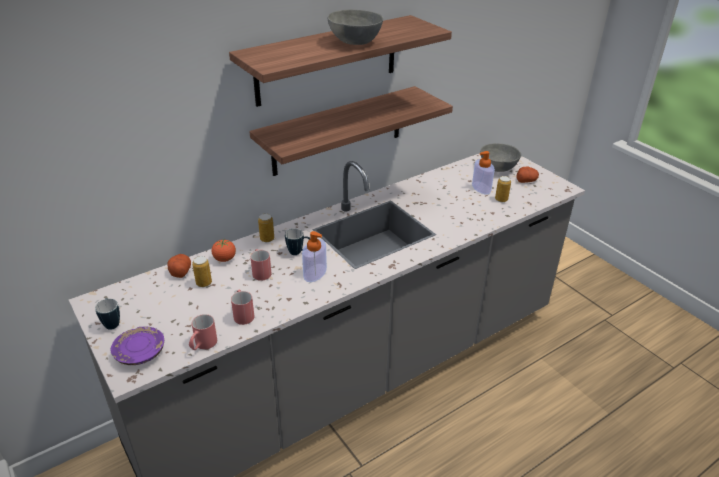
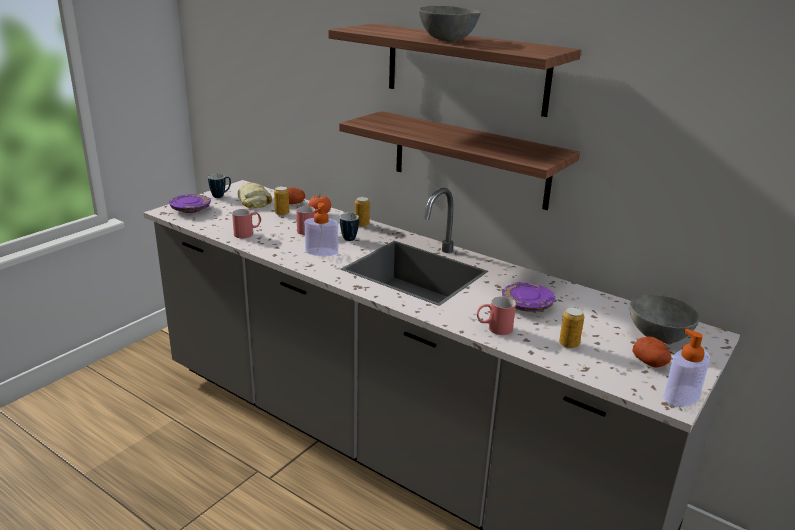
camera: 70 degrees right, 10 degrees down
red mug [189,314,217,350] -> red mug moved to [477,297,516,335]
soap dispenser [472,151,495,194] -> soap dispenser moved to [664,329,710,407]
none -> bread [237,182,272,208]
none -> purple plate [502,283,555,312]

